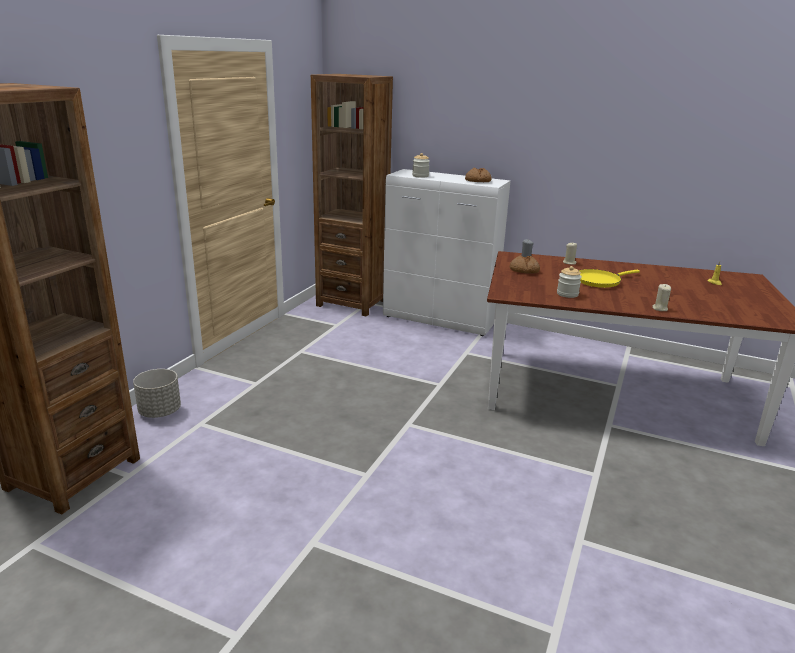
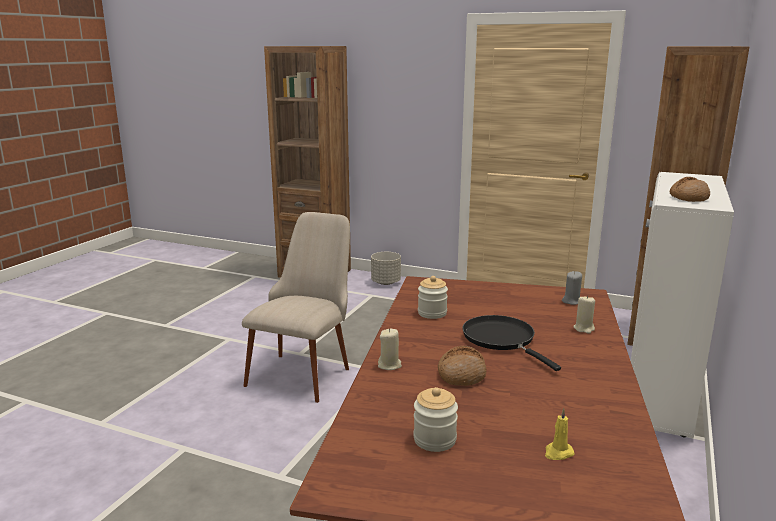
camera: 90 degrees right, 5 degrees down
jar [412,153,430,178] -> jar moved to [413,387,458,452]
bread [509,255,540,274] -> bread moved to [438,346,486,386]
yellow frying pan [579,269,640,288] -> black frying pan [463,315,561,371]
none -> beige chair [242,212,350,403]

